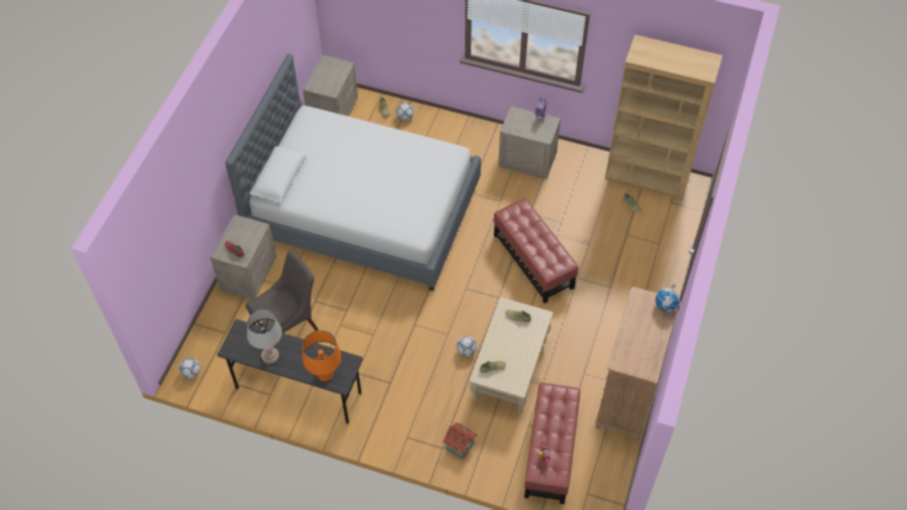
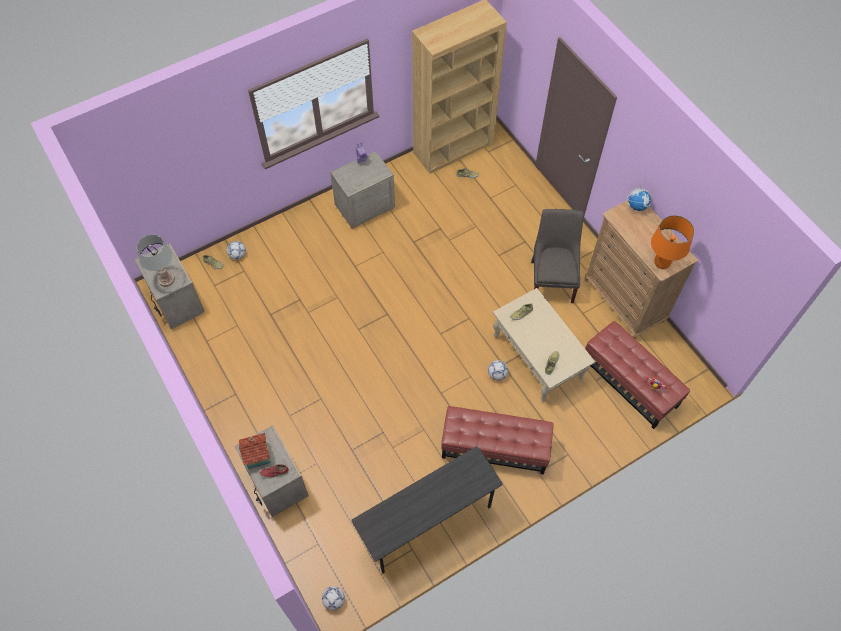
camera: 50 degrees left, 5 degrees up
bed [225,54,481,291] -> none
grey chair [246,250,319,333] -> grey chair moved to [531,209,584,303]
grey table lamp [247,310,282,364] -> grey table lamp moved to [137,235,175,287]
orange table lamp [302,330,341,382] -> orange table lamp moved to [651,215,694,269]
toy house [442,422,478,459] -> toy house moved to [239,433,271,469]
red ottoman [494,198,579,304] -> red ottoman moved to [441,406,554,474]

